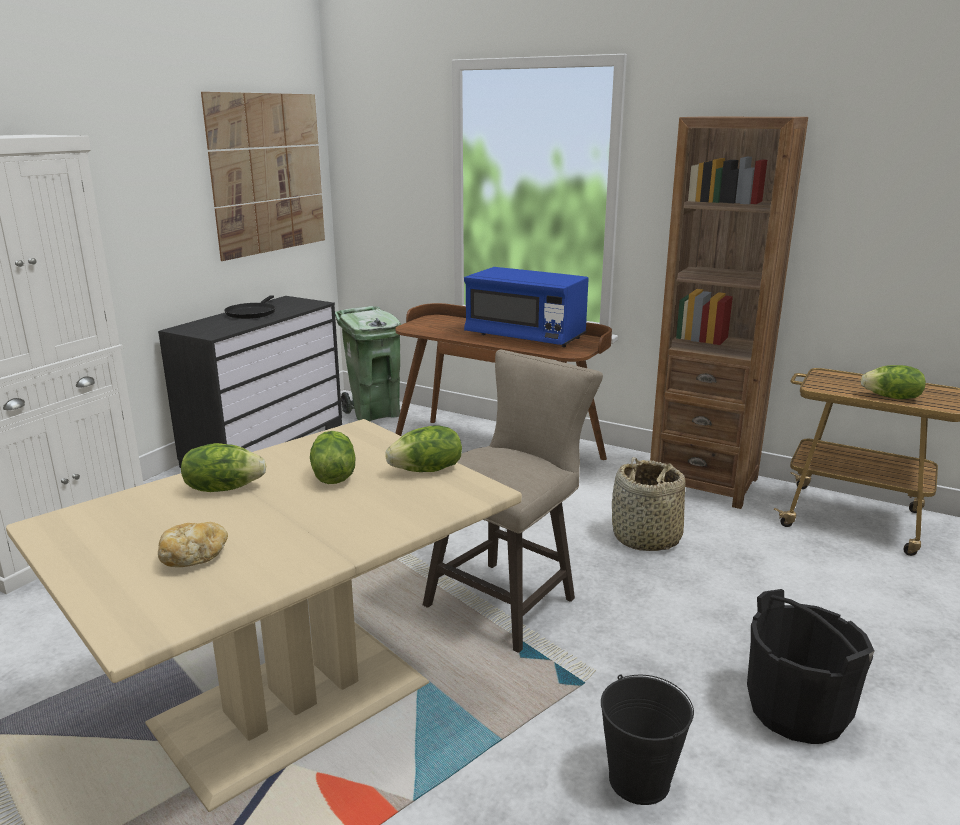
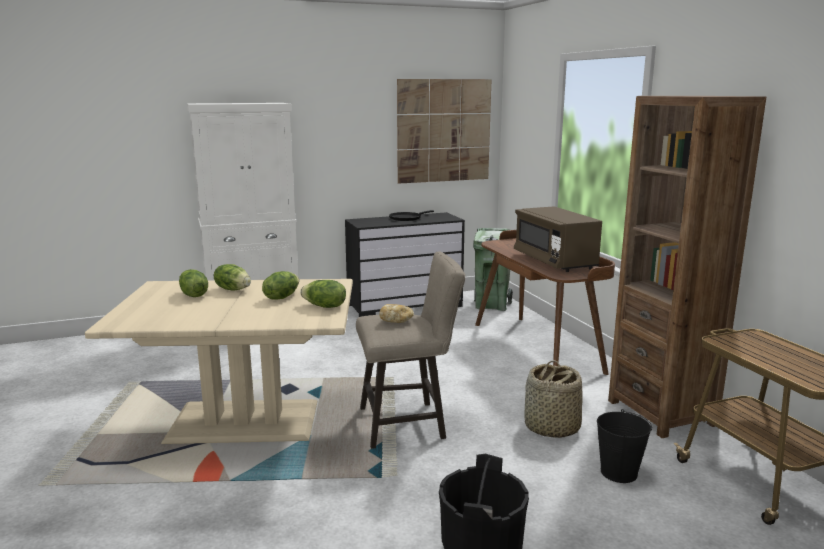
camera: 40 degrees right, 5 degrees down
bread [158,522,228,567] -> bread moved to [379,304,414,323]
blue microwave [464,267,589,347] -> brown microwave [514,206,602,272]
black bucket [601,674,694,805] -> black bucket moved to [597,409,652,483]
lettuce [861,365,926,399] -> lettuce moved to [179,269,208,297]

